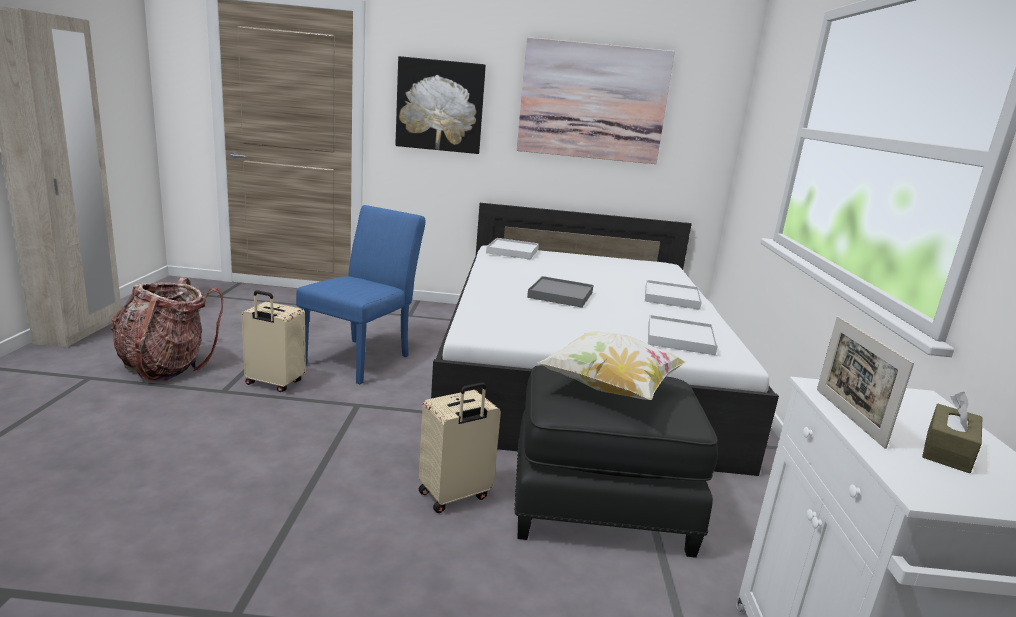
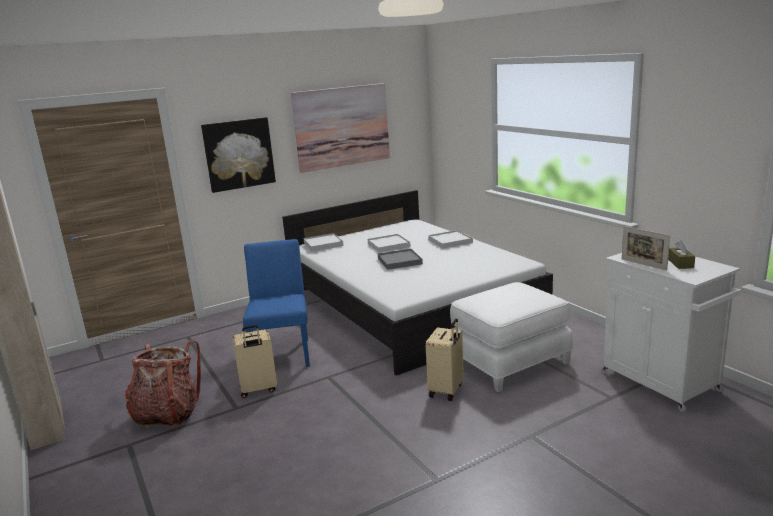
camera: 30 degrees left, 0 degrees up
black ottoman [514,365,718,558] -> white ottoman [450,282,573,392]
pillow [537,331,687,400] -> none
white tray [648,315,718,355] -> white tray moved to [368,234,411,253]

